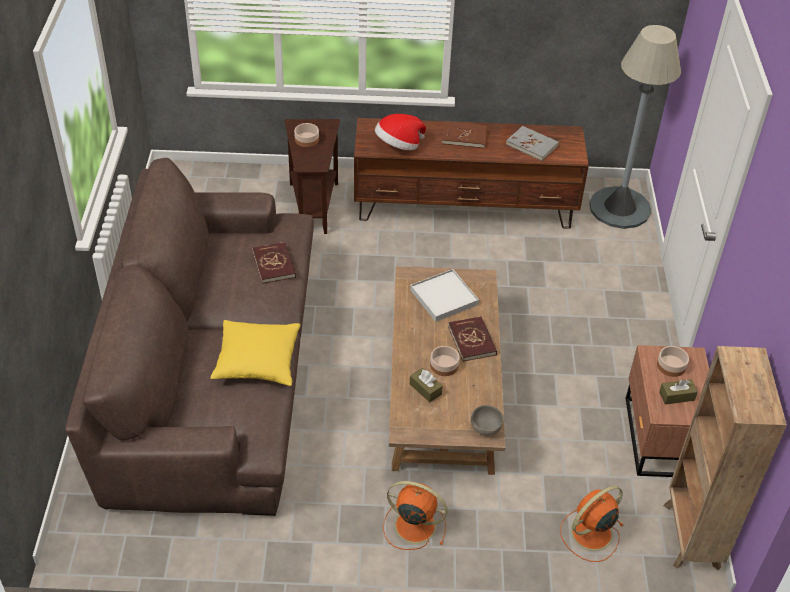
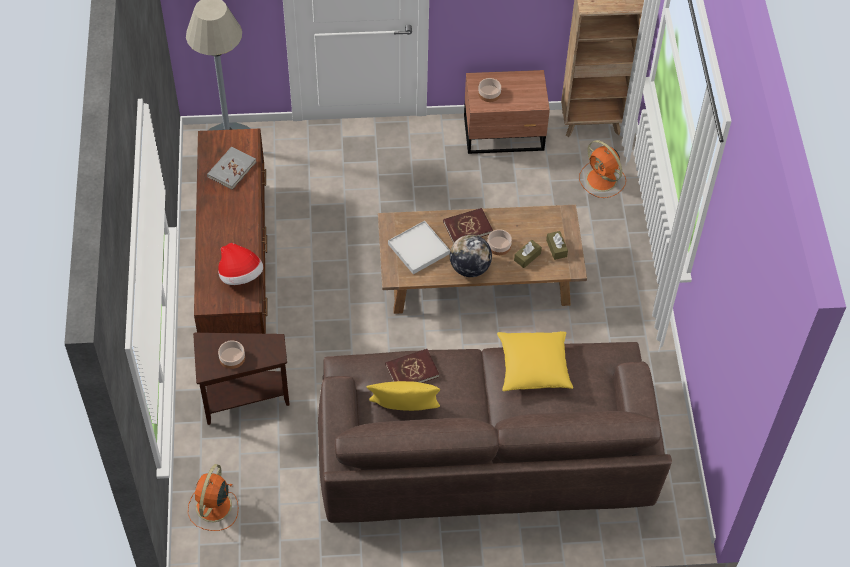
camera: 95 degrees left, 10 degrees up
orange fan [383,481,448,550] -> orange fan moved to [188,464,238,531]
brown book [442,121,487,148] -> none
grey bowl [471,405,504,436] -> none
brown tissue box [659,379,698,405] -> brown tissue box moved to [546,231,568,260]
none -> yellow pillow [367,381,440,411]
none -> globe [450,235,492,277]

